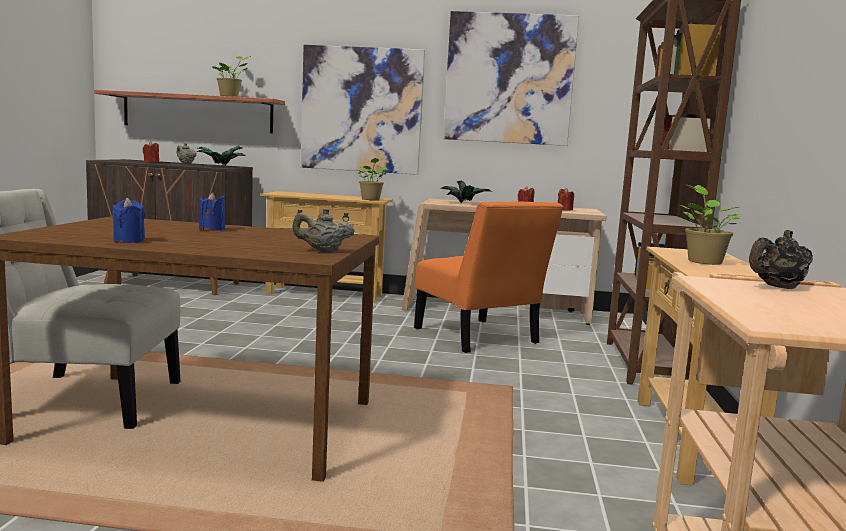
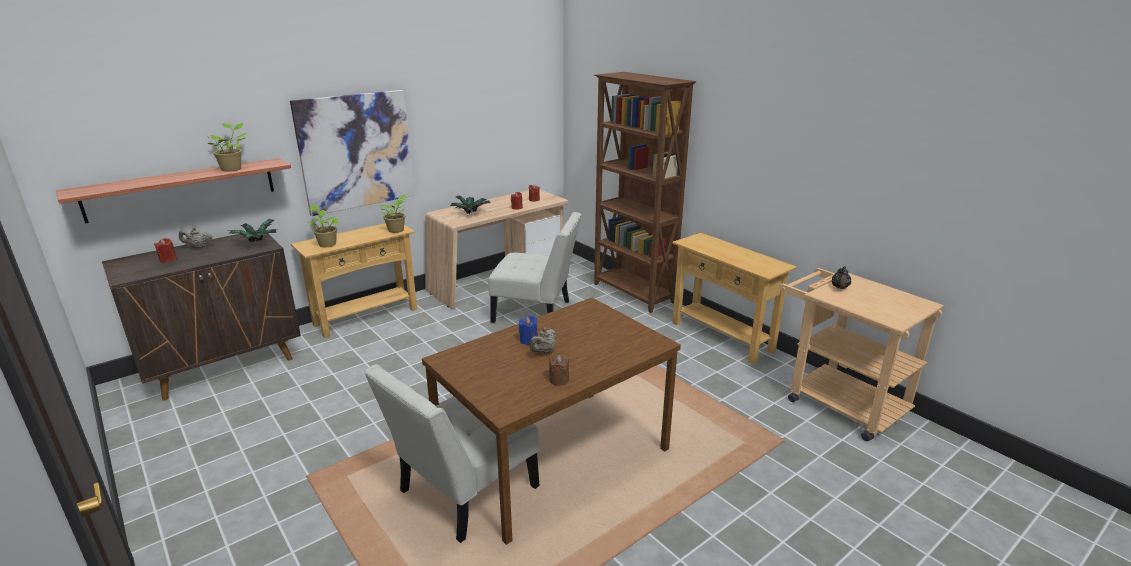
camera: 45 degrees left, 15 degrees up
blue candle [112,197,145,243] -> brown candle [549,353,569,386]
beige teapot [292,208,355,252] -> beige teapot moved to [530,328,557,354]
orange chair [414,202,563,353] -> white chair [488,212,581,323]
picture [443,11,579,146] -> none
potted plant [680,185,741,265] -> potted plant moved to [307,204,339,247]

